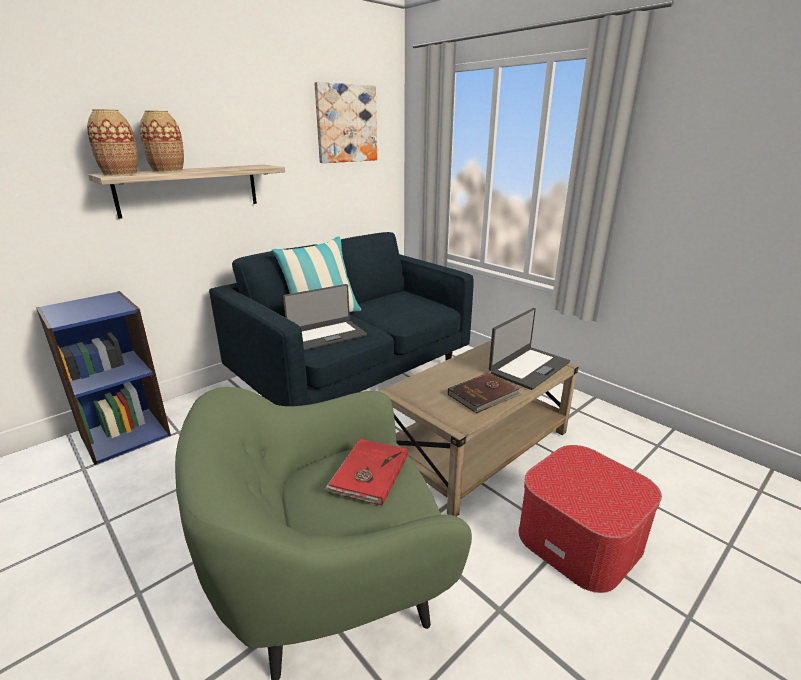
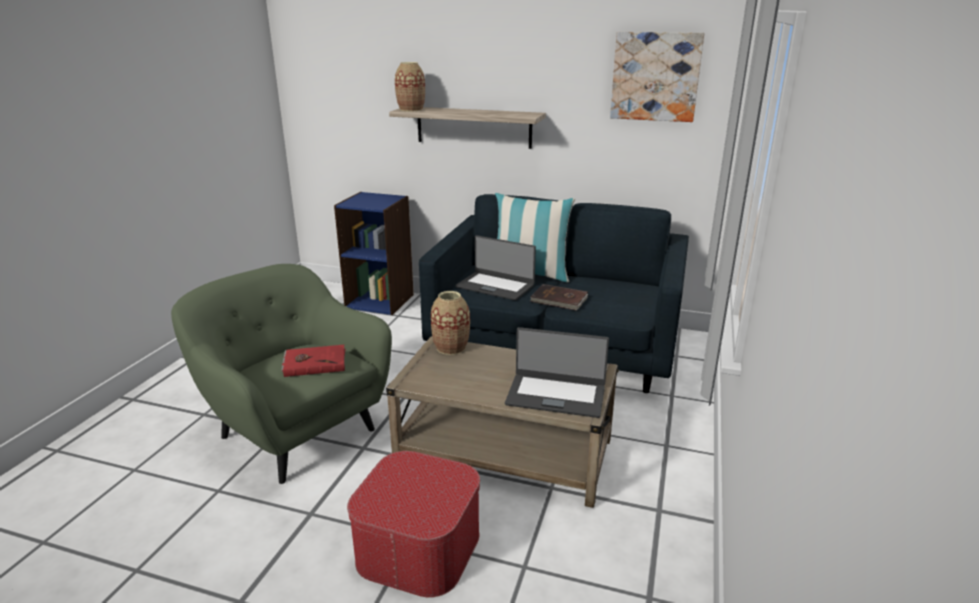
camera: 60 degrees right, 0 degrees up
vase [139,111,184,172] -> vase moved to [431,291,470,355]
brown book [448,372,522,413] -> brown book moved to [530,284,588,311]

